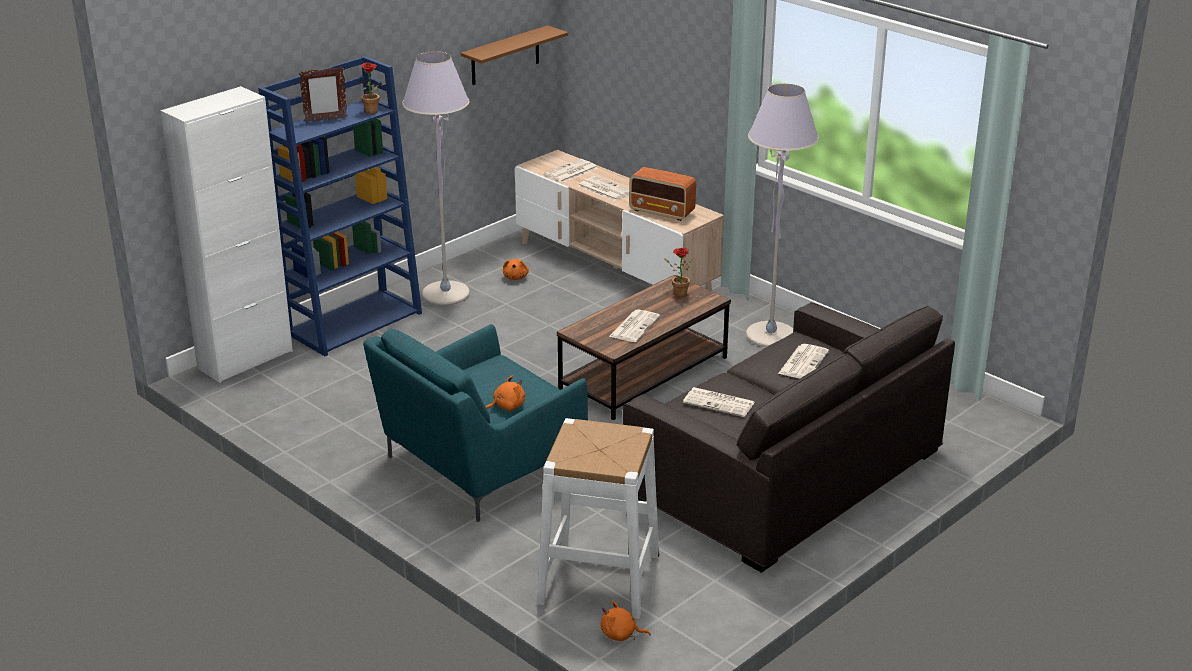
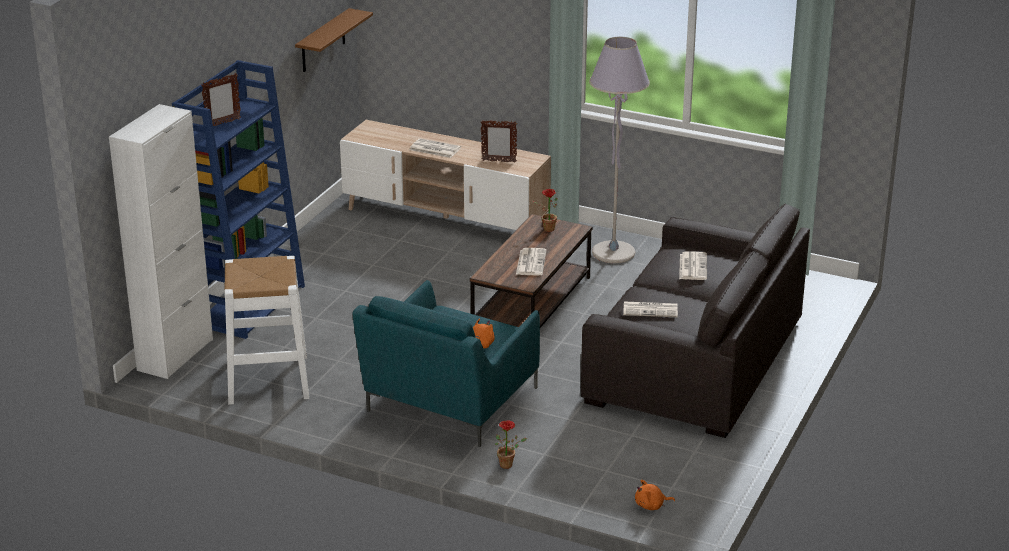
camera: 20 degrees left, 0 degrees up
potted plant [358,63,386,114] -> potted plant moved to [495,420,528,469]
grey floor lamp [402,51,470,305] -> none
orange plush toy [503,259,529,280] -> none
white stool [537,418,659,619] -> white stool moved to [225,256,310,405]
newspaper [544,159,598,183] -> none
radio [629,167,696,221] -> picture frame [480,120,517,163]

